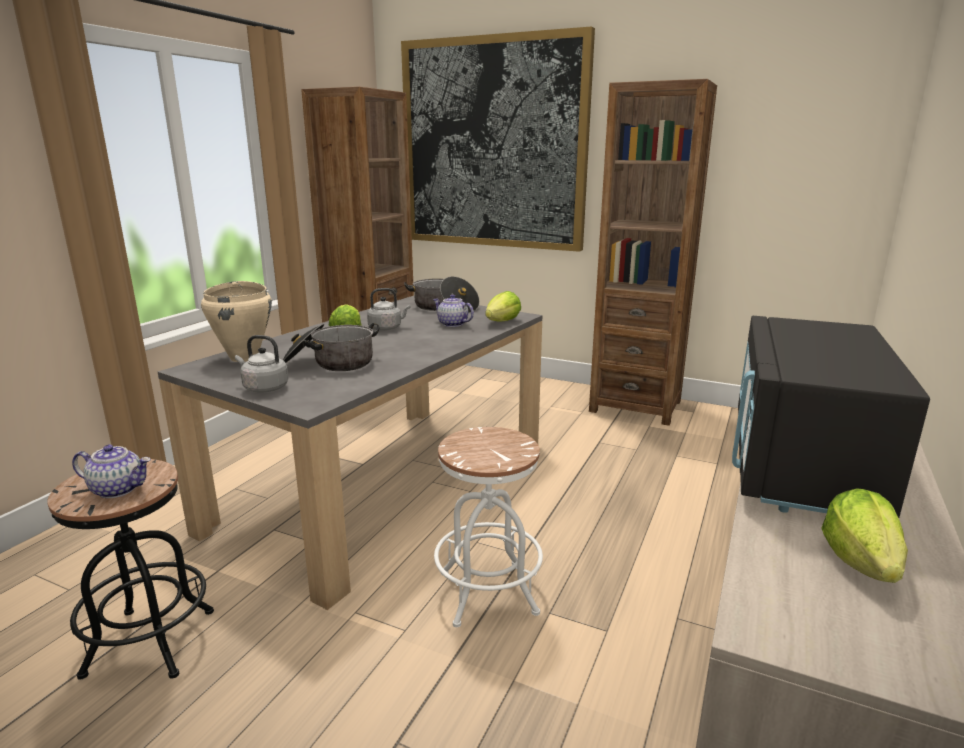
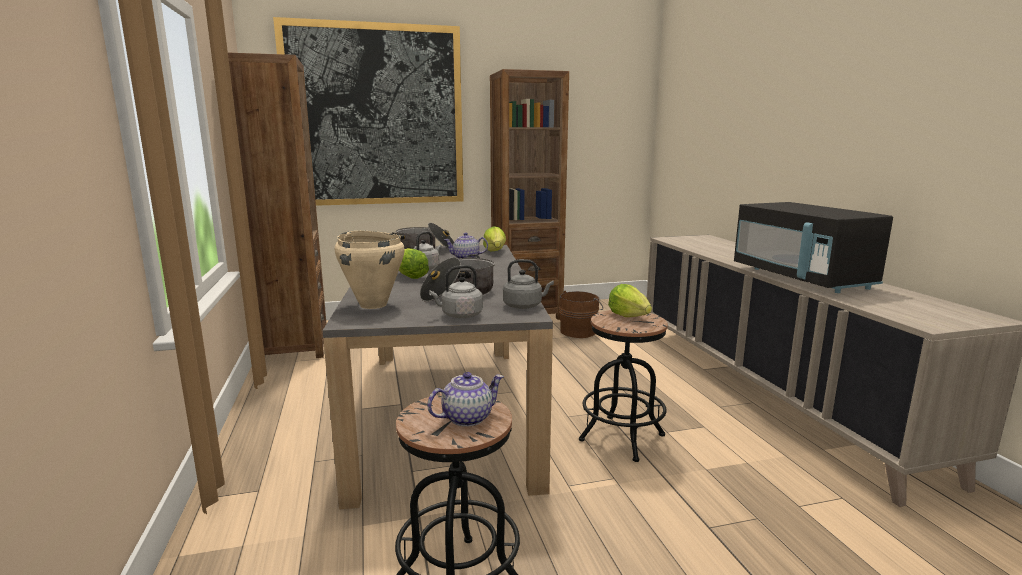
camera: 40 degrees left, 5 degrees down
white stool [434,427,543,627] -> black stool [579,310,668,462]
lettuce [821,488,908,583] -> lettuce moved to [608,284,652,317]
none -> grey kettle [503,259,554,309]
none -> brown bucket [559,291,603,338]

